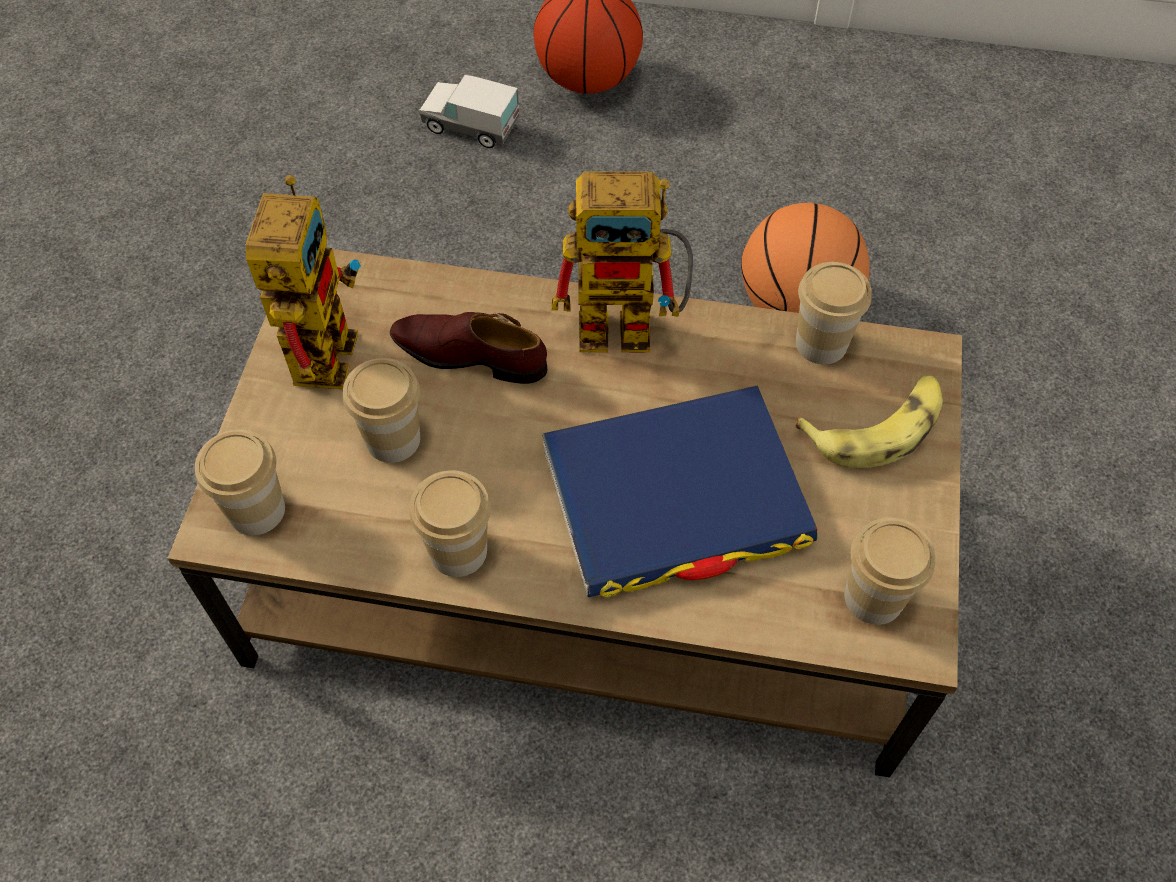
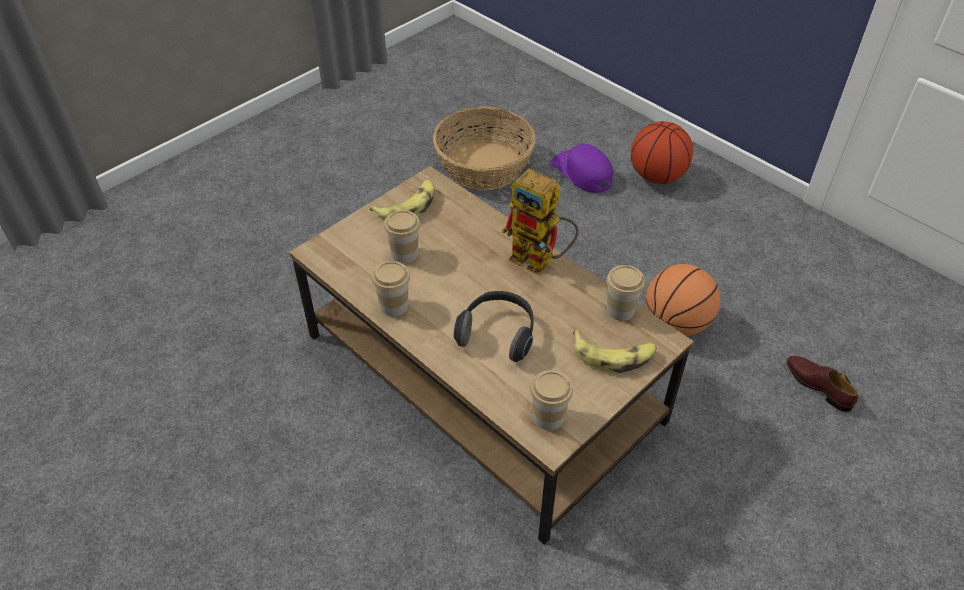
camera: 35 degrees right, 10 degrees down
cup [195,429,285,535] -> none
toy robot [246,175,361,389] -> banana [370,180,434,219]
brown shoe [390,312,547,384] -> brown shoe moved to [787,356,858,412]
toy truck [419,75,519,148] -> purple cap [550,144,613,193]
blue book [542,385,817,597] -> headphones [453,291,534,362]
none -> basket [433,106,536,190]

